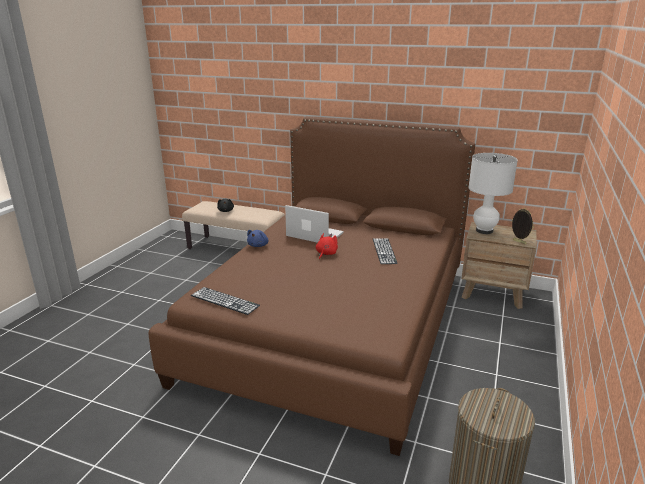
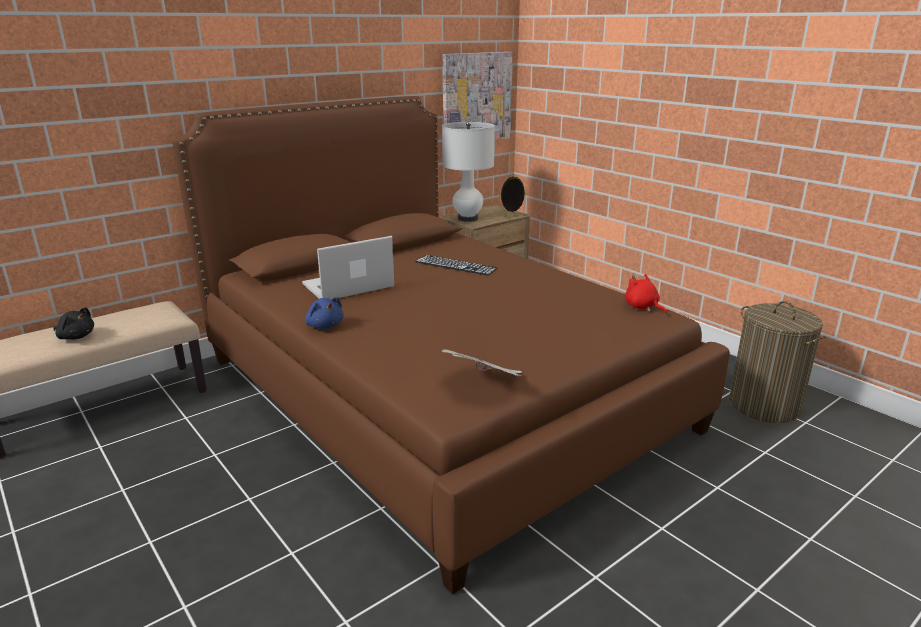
camera: 60 degrees left, 0 degrees up
keyboard [191,287,260,315] -> newspaper [442,349,522,377]
red plush toy [316,233,338,259] -> red plush toy moved to [625,274,667,314]
none -> picture [443,52,512,141]

